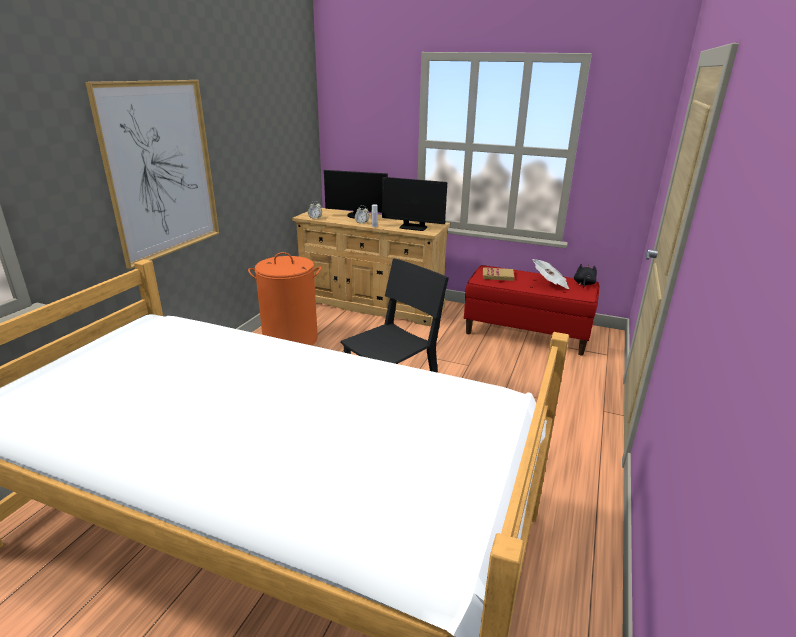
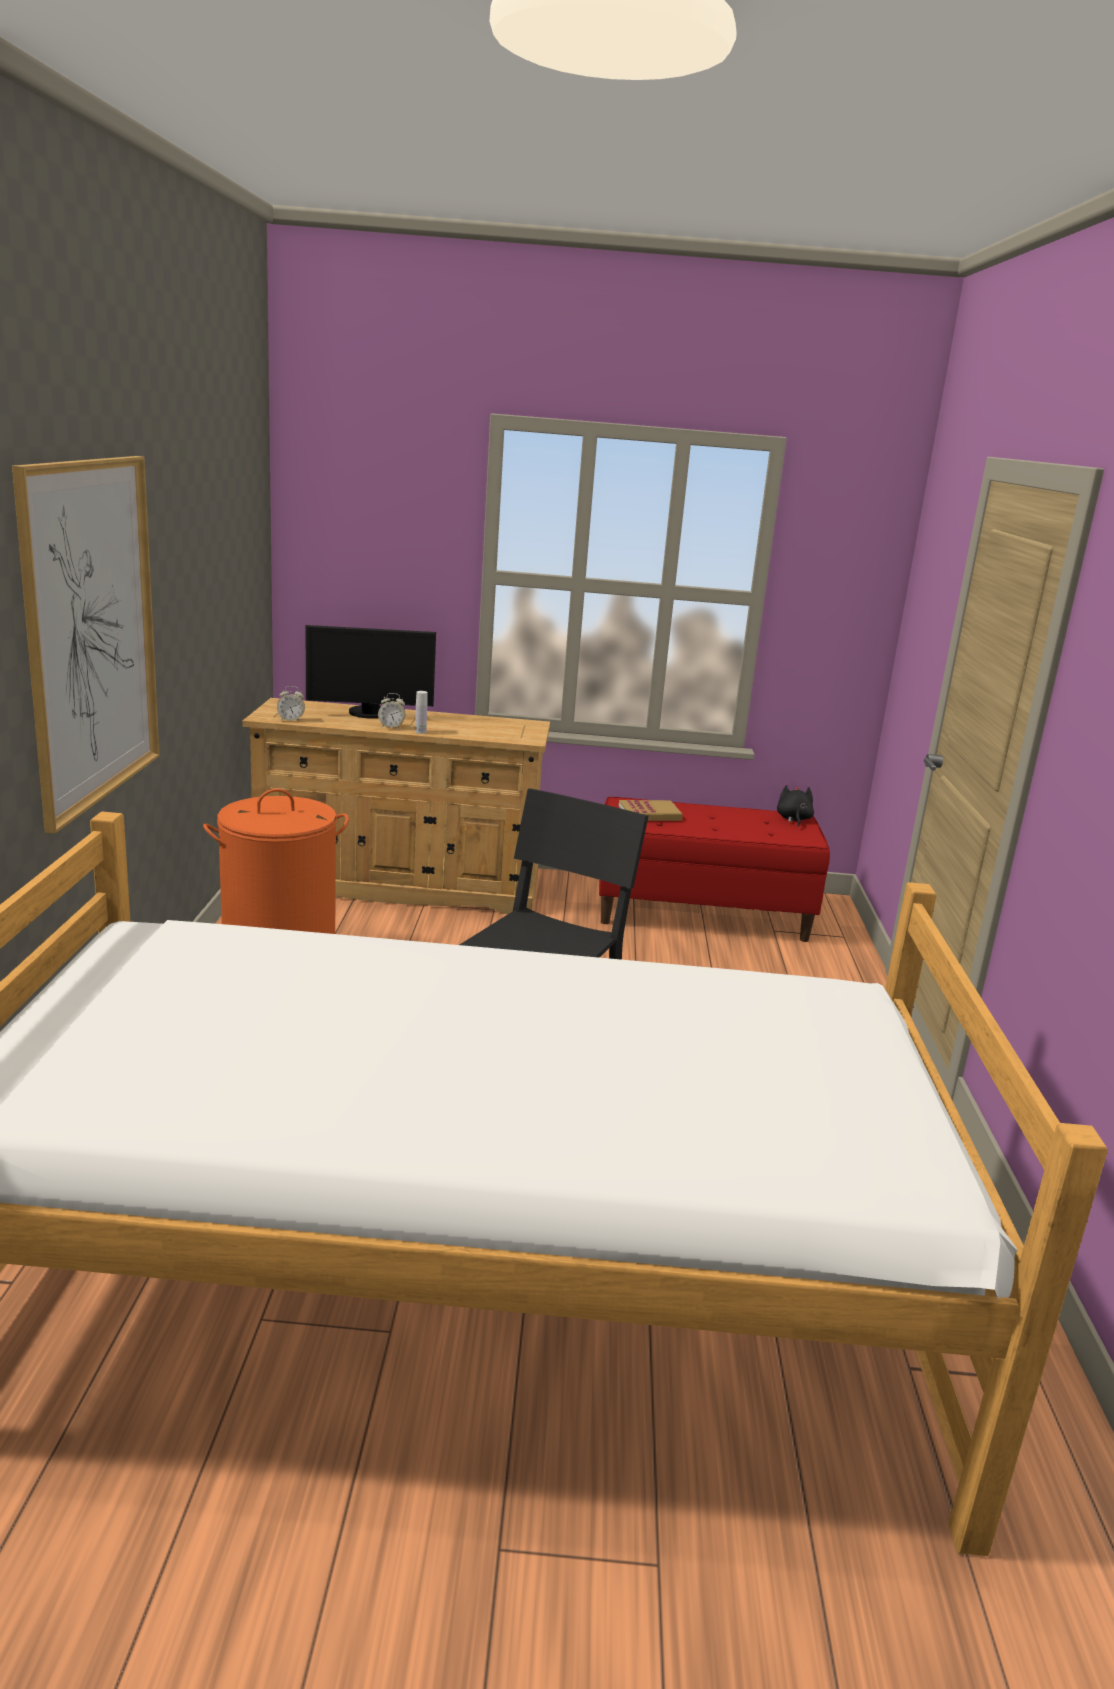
camera: 20 degrees left, 5 degrees down
monitor [382,177,447,231] -> none
newspaper [533,259,569,289] -> none

